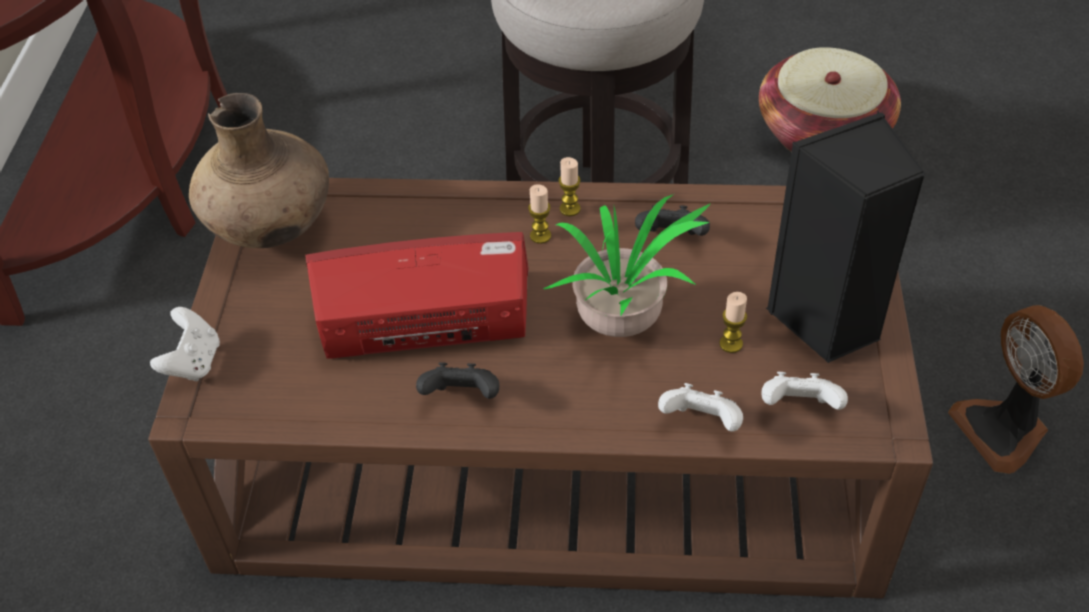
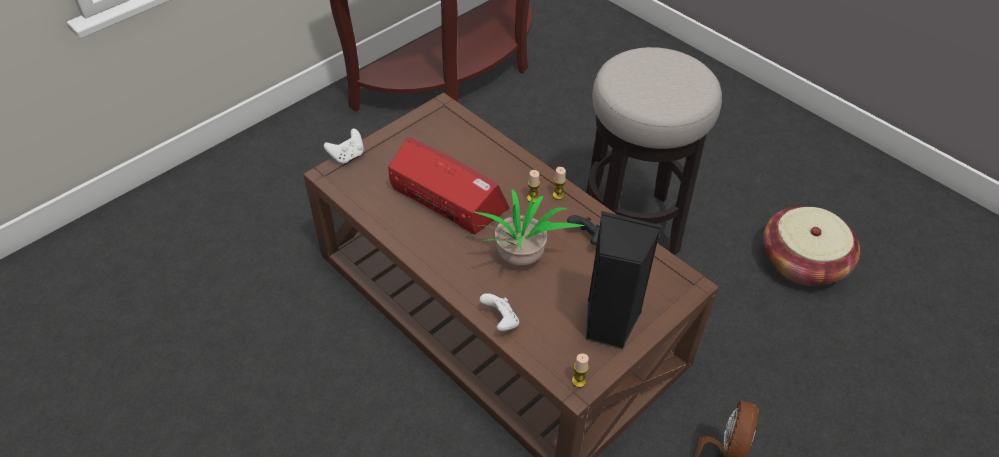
camera: 40 degrees right, 0 degrees up
brown vase [189,93,329,248] -> none
black game controller [416,362,499,399] -> none
candle [719,292,747,353] -> candle moved to [572,353,589,388]
white game controller [761,372,848,410] -> none

